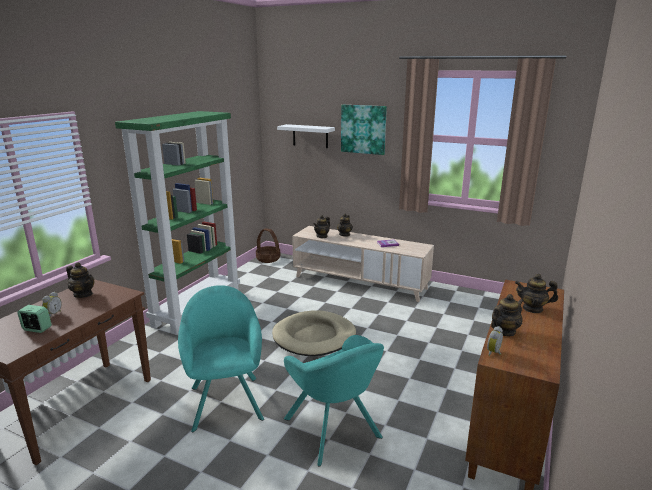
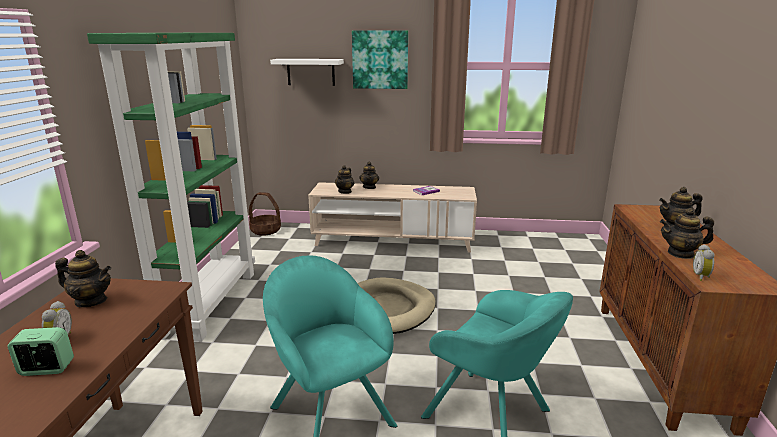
camera: 20 degrees left, 0 degrees up
teapot [491,294,524,336] -> teapot turned 120 degrees counterclockwise [660,208,714,259]

